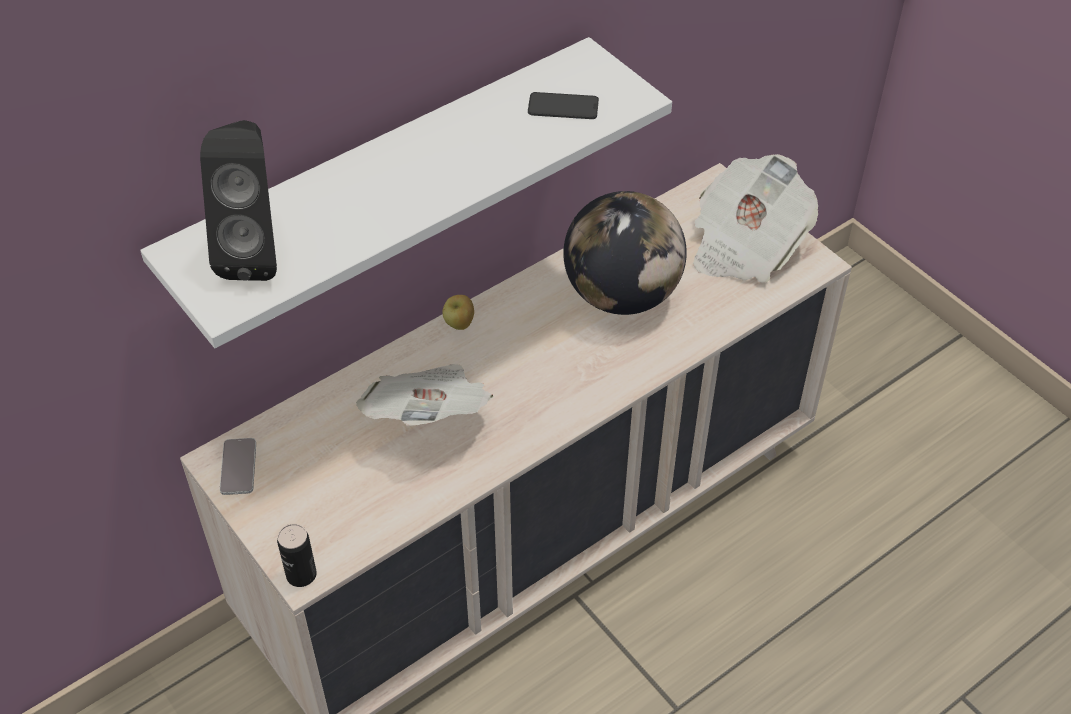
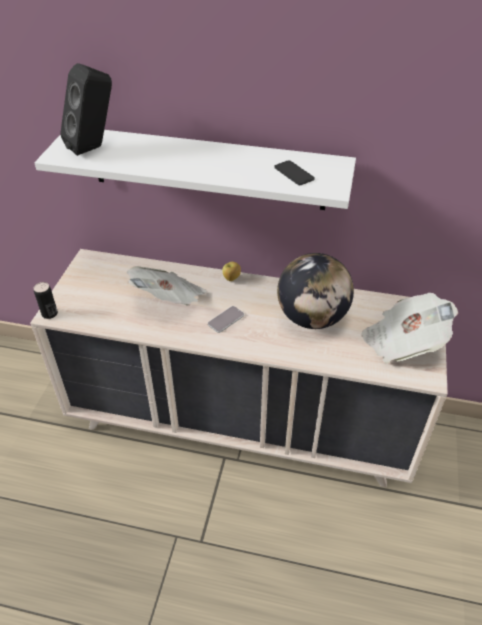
camera: 50 degrees right, 5 degrees down
phone [220,438,256,495] -> phone moved to [208,306,244,333]

